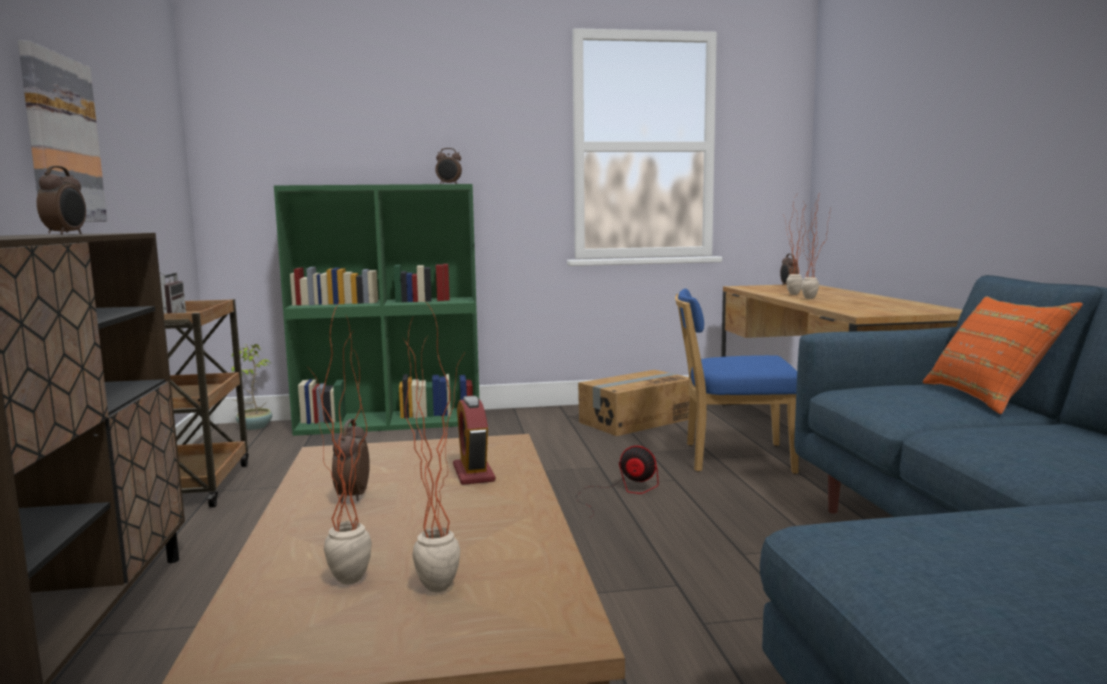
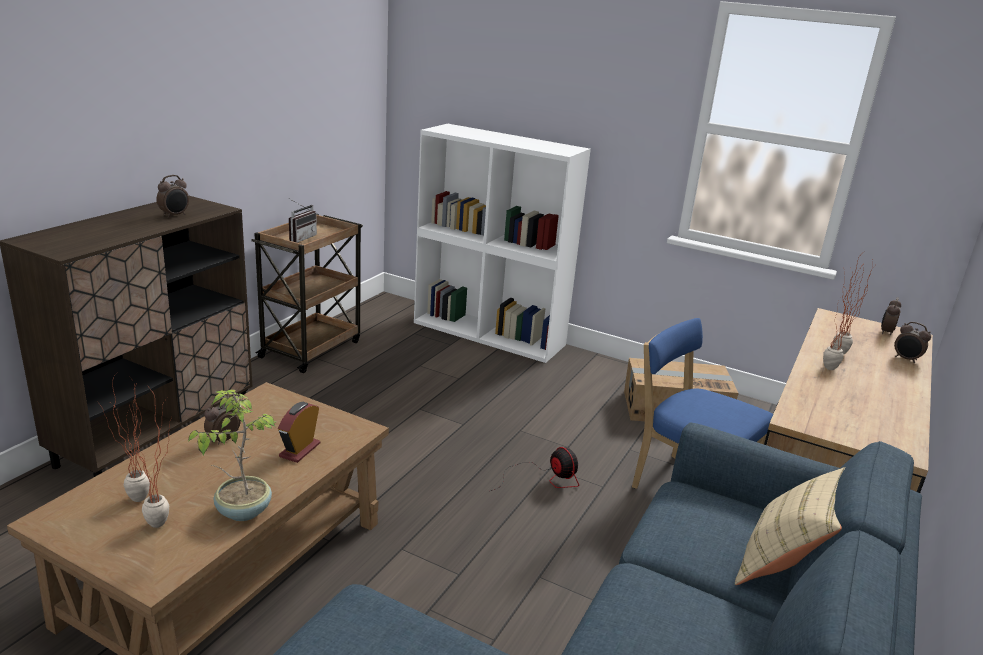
camera: 35 degrees right, 15 degrees up
picture [18,40,107,222] -> none
potted plant [231,344,272,430] -> potted plant moved to [188,390,276,521]
green bookcase [274,184,479,436] -> white bookcase [414,124,591,363]
alarm clock [435,148,462,184] -> alarm clock moved to [894,322,931,363]
orange pillow [923,296,1083,414] -> beige pillow [735,467,845,585]

